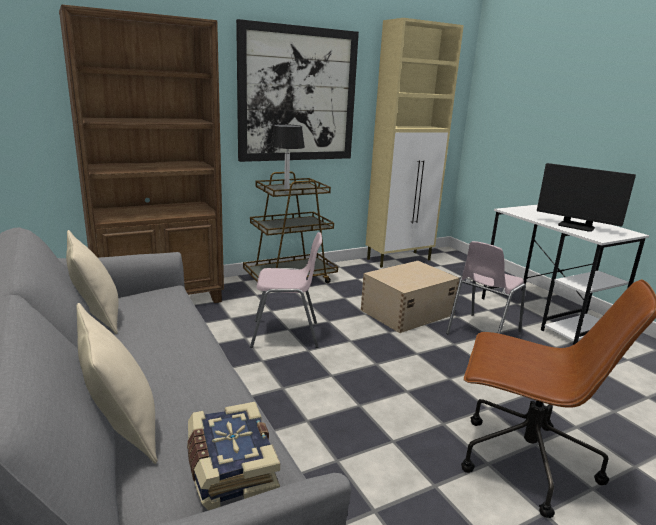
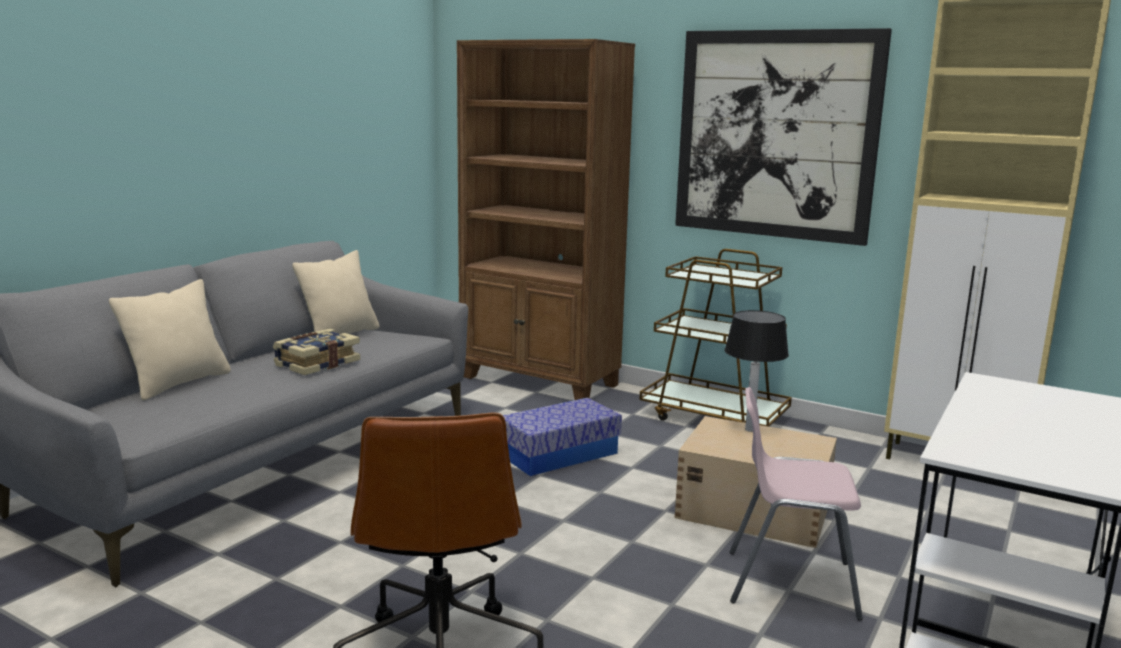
camera: 60 degrees right, 5 degrees down
book [187,402,280,510] -> book moved to [273,329,360,375]
pink chair [250,232,322,348] -> storage box [503,398,622,476]
table lamp [270,124,305,192] -> table lamp moved to [725,310,789,432]
monitor [537,163,636,232] -> none

